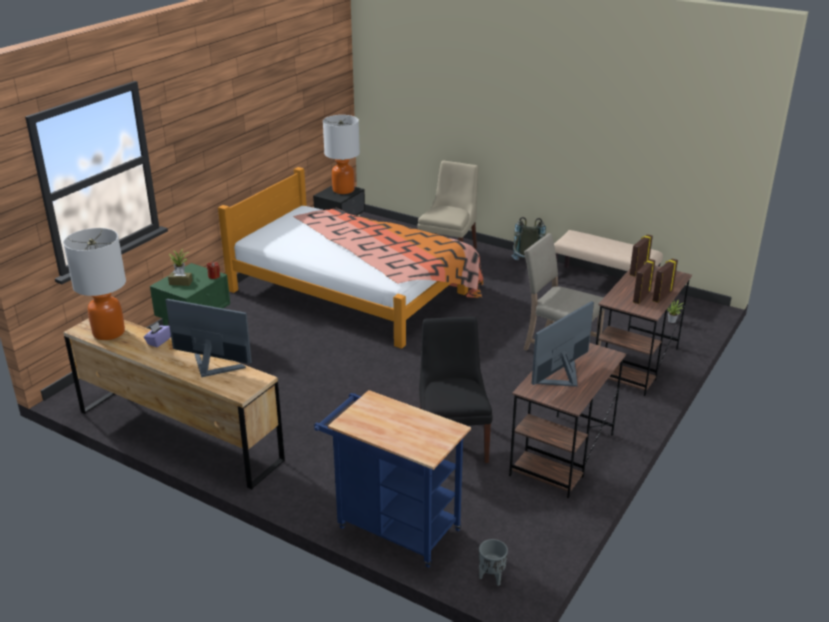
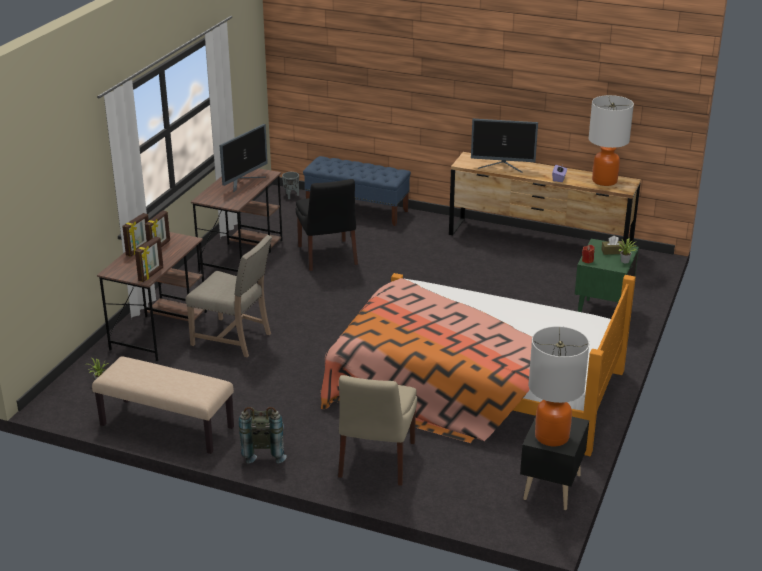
camera: 170 degrees right, 0 degrees up
blue cart [314,390,471,568] -> blue bench [303,156,411,226]

